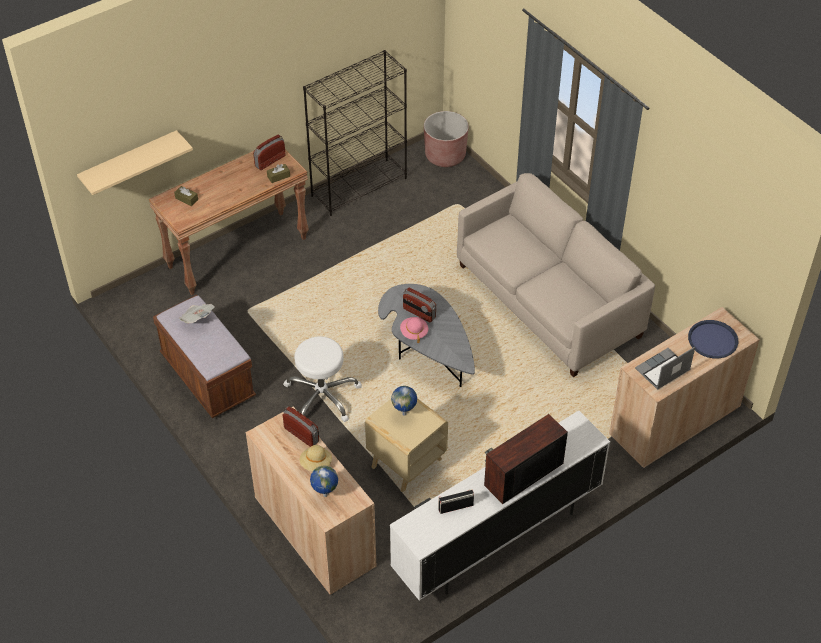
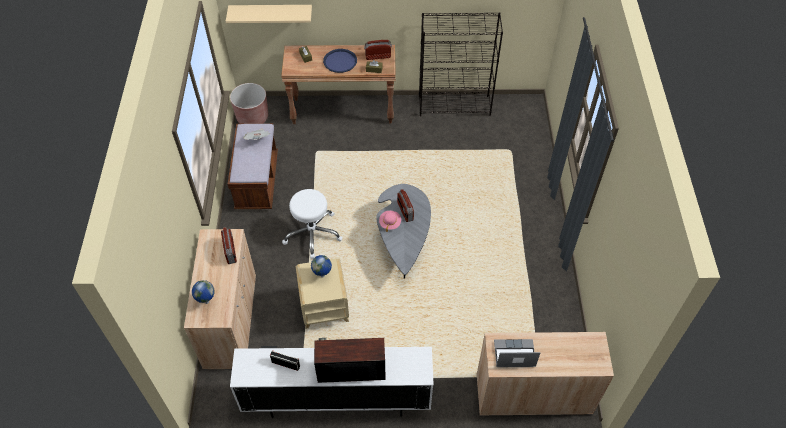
camera: 35 degrees right, 5 degrees up
beige hat [300,445,332,471] -> none
brown planter [424,111,469,167] -> brown planter moved to [230,83,268,124]
beige sofa [457,173,655,377] -> none
blue tray [688,320,738,359] -> blue tray moved to [323,49,357,73]

